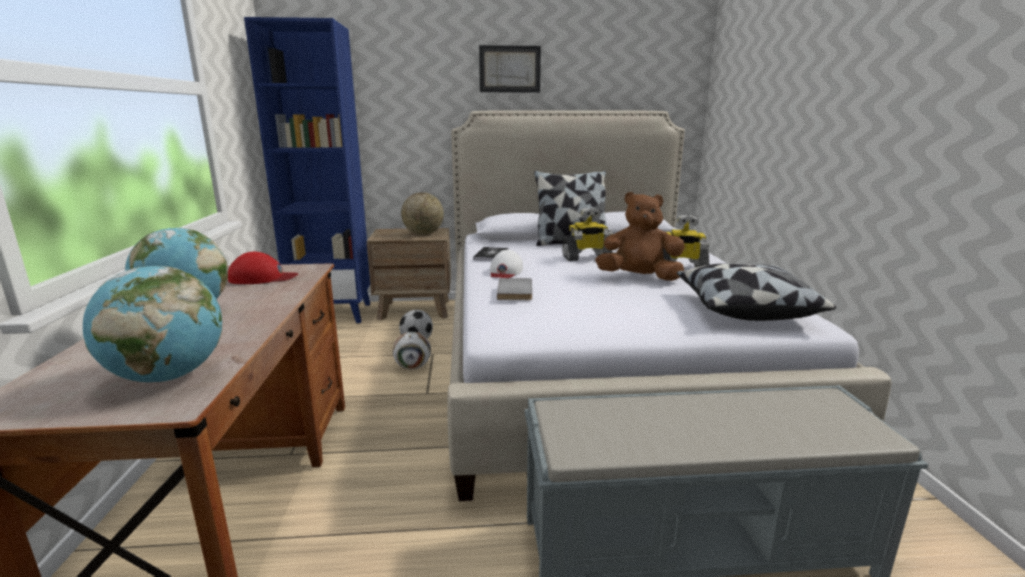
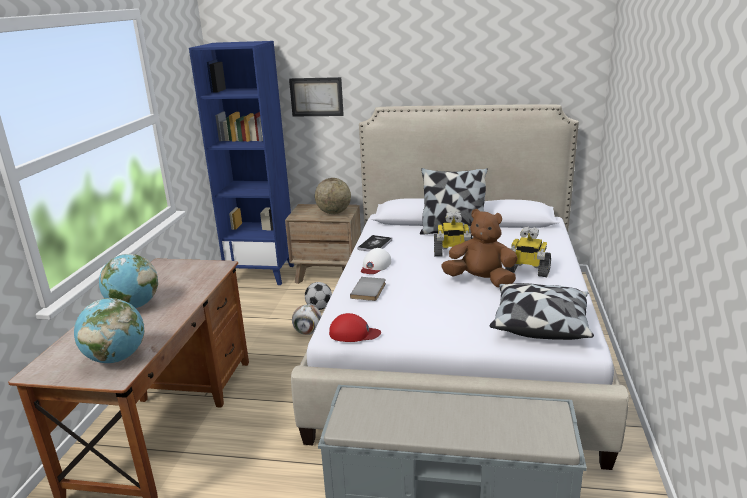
camera: 15 degrees right, 5 degrees up
red cap [228,252,299,284] -> red cap moved to [329,313,381,342]
picture [479,45,541,93] -> picture moved to [289,77,344,116]

